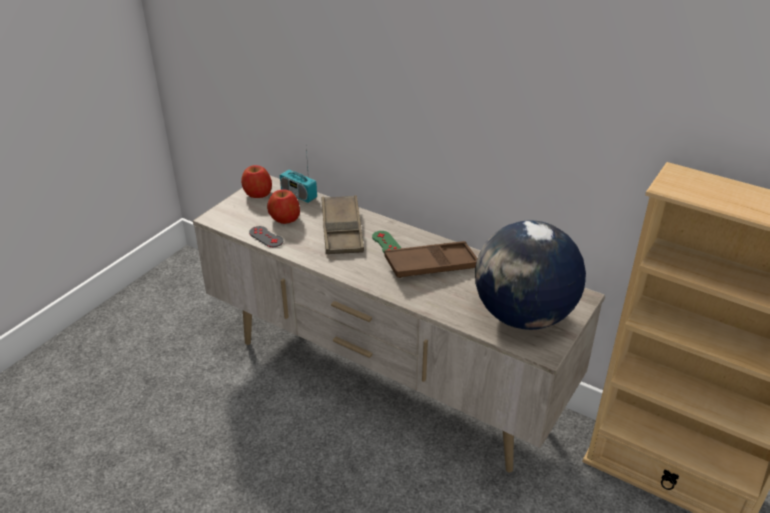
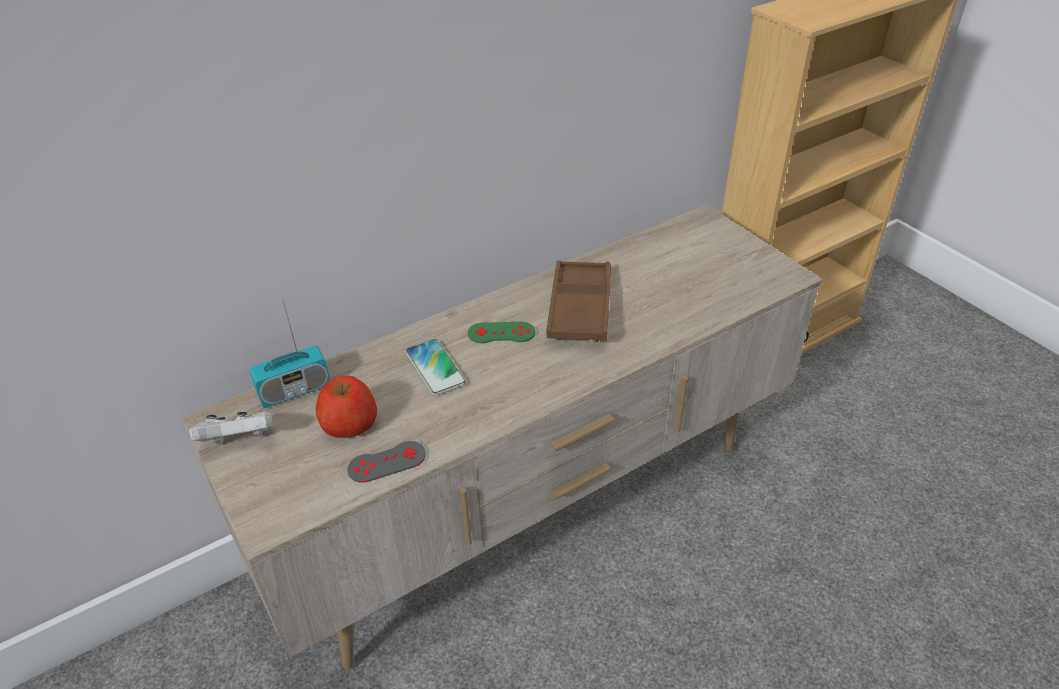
camera: 65 degrees left, 5 degrees up
apple [241,165,272,198] -> white game controller [189,411,273,444]
brown tray [322,195,364,254] -> phone [405,339,466,396]
globe [475,220,586,330] -> none

